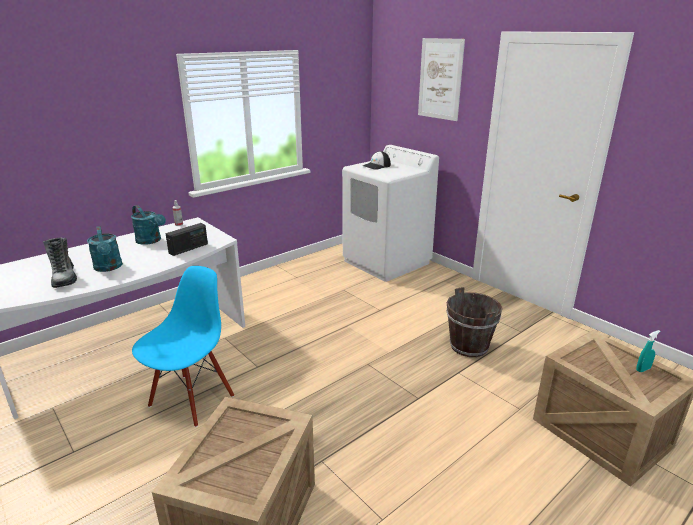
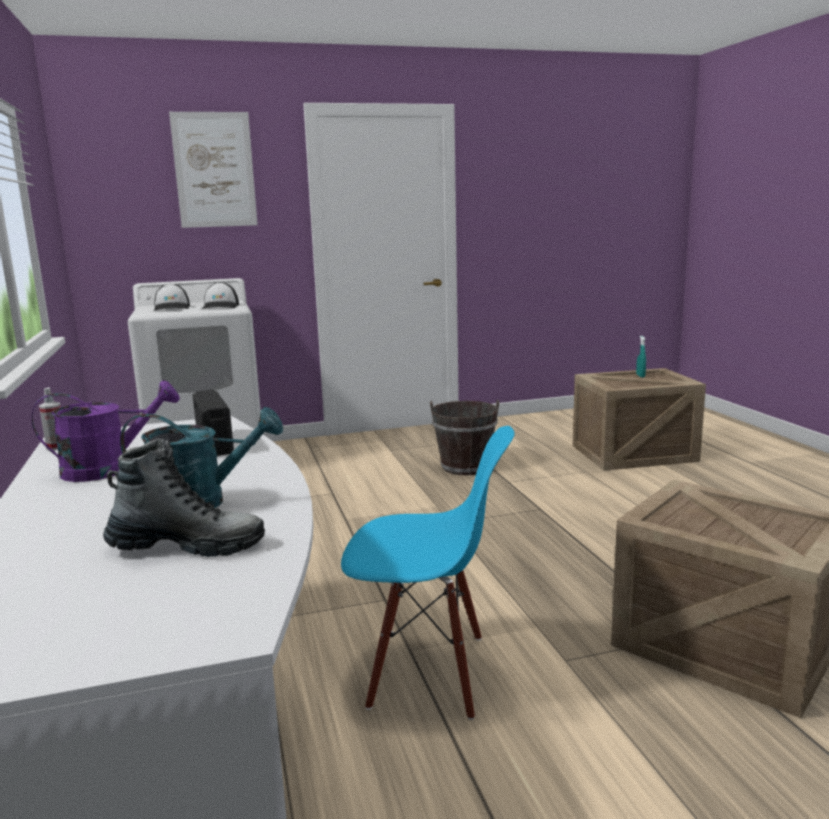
camera: 65 degrees left, 10 degrees down
turquoise watering can [131,205,166,245] -> purple watering can [31,380,180,482]
blue chair [132,266,234,427] -> blue chair turned 135 degrees clockwise [341,426,515,720]
none -> cap [201,282,239,309]

